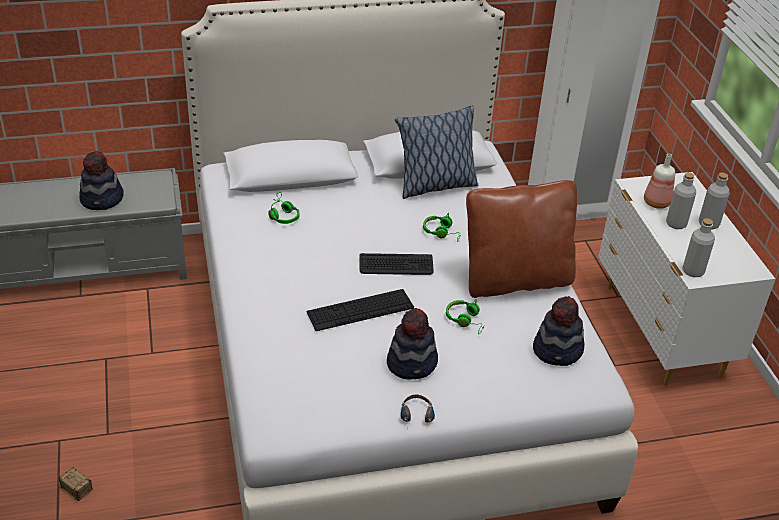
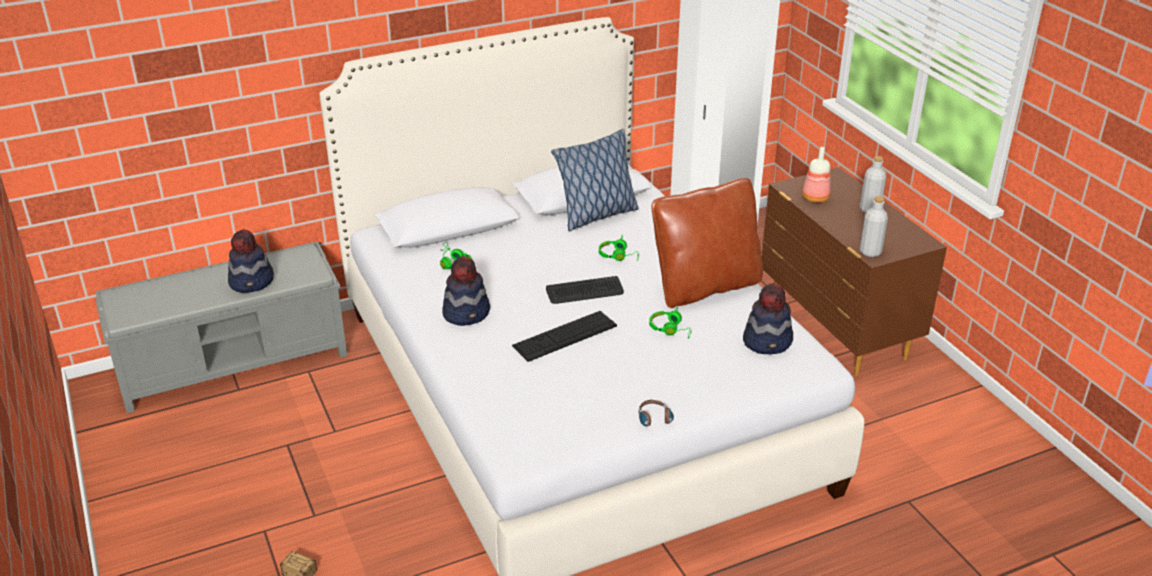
camera: 10 degrees left, 5 degrees down
hat [387,308,438,380] -> hat moved to [442,256,490,326]
white dresser [598,172,775,386] -> brown dresser [761,167,947,376]
grey bottle [666,172,696,229] -> none

